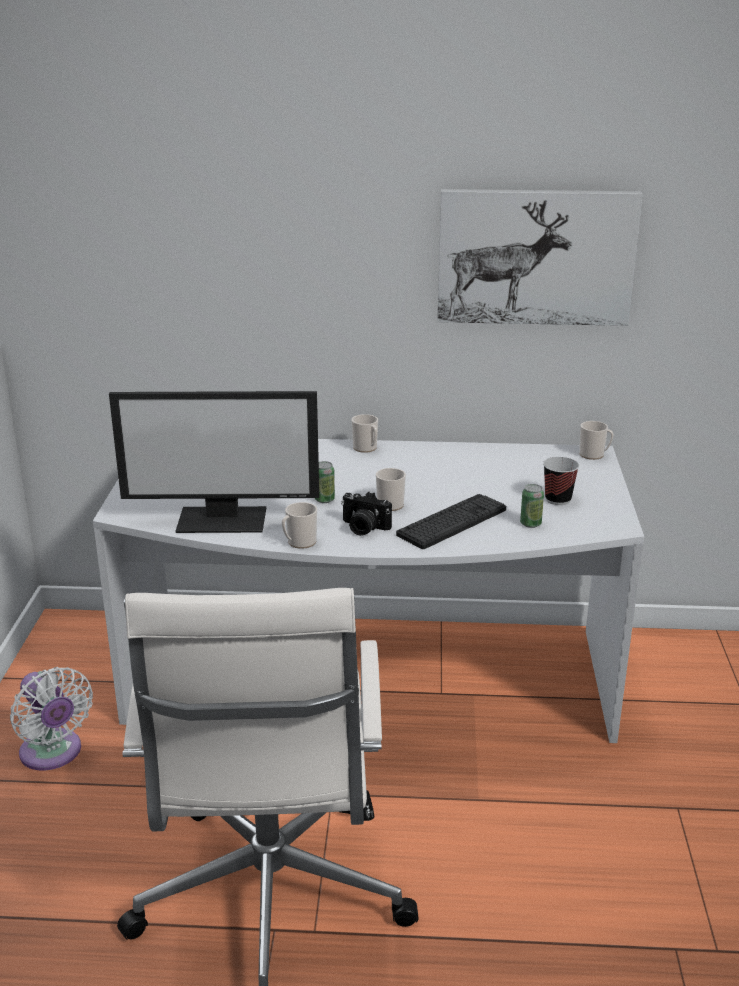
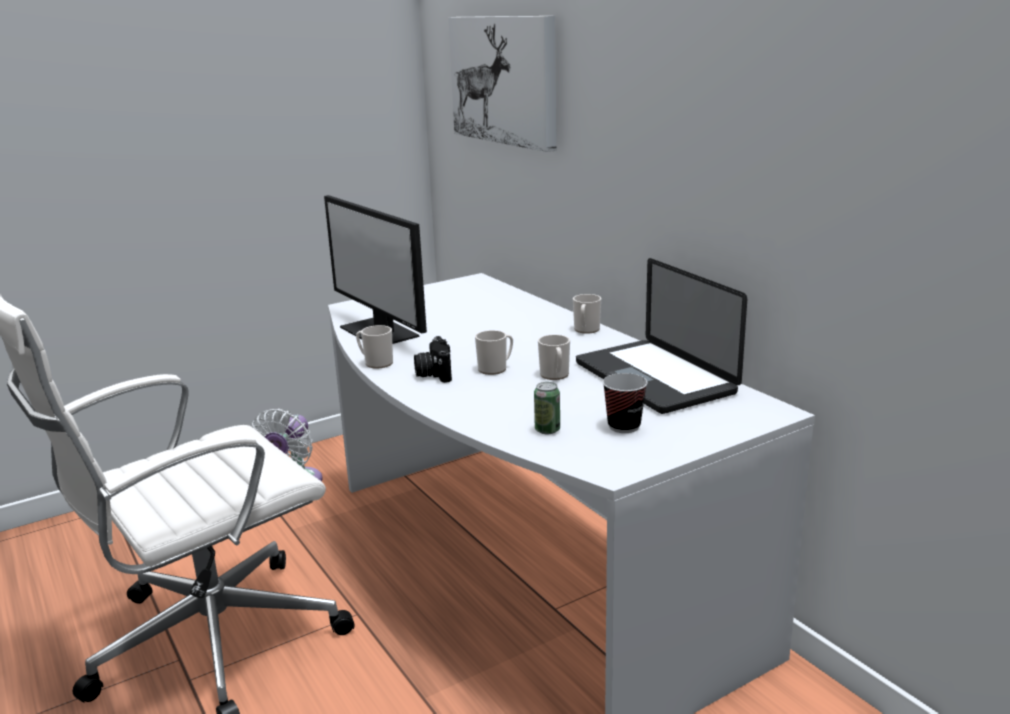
camera: 55 degrees right, 5 degrees down
can [315,461,335,503] -> none
keyboard [396,494,506,549] -> none
picture [437,189,643,326] -> picture moved to [448,16,557,152]
mug [579,421,614,460] -> mug moved to [538,334,570,380]
none -> laptop [576,258,747,414]

